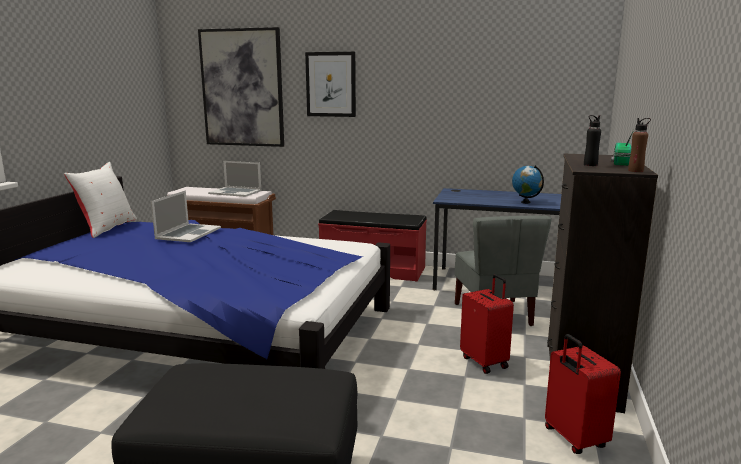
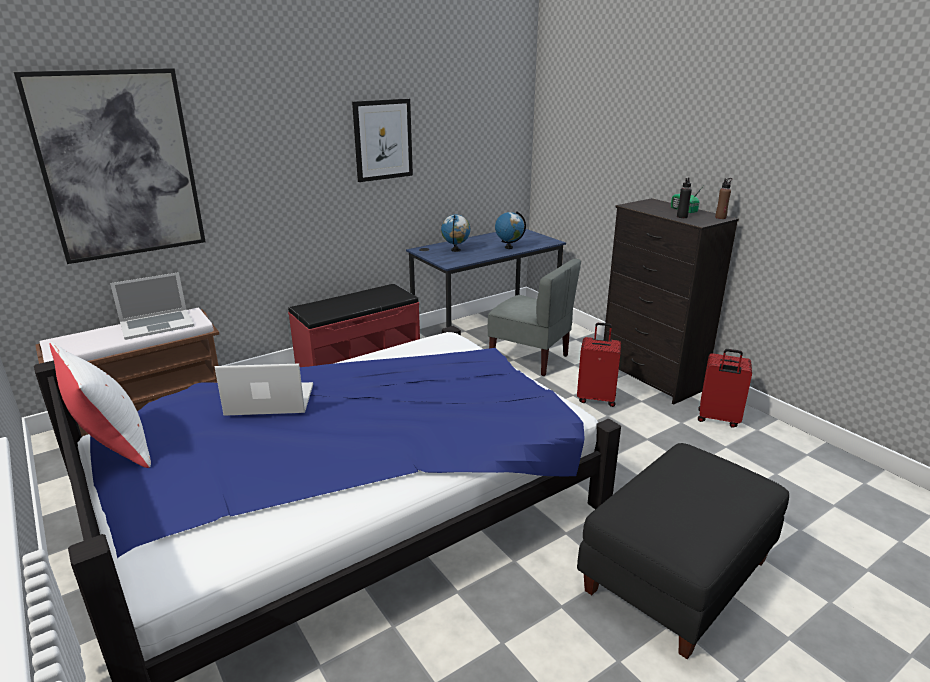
camera: 50 degrees left, 10 degrees up
laptop [151,190,221,242] -> laptop turned 60 degrees counterclockwise [215,364,313,416]
picture [305,52,356,117] -> picture moved to [352,99,413,182]
none -> globe [441,215,470,252]

